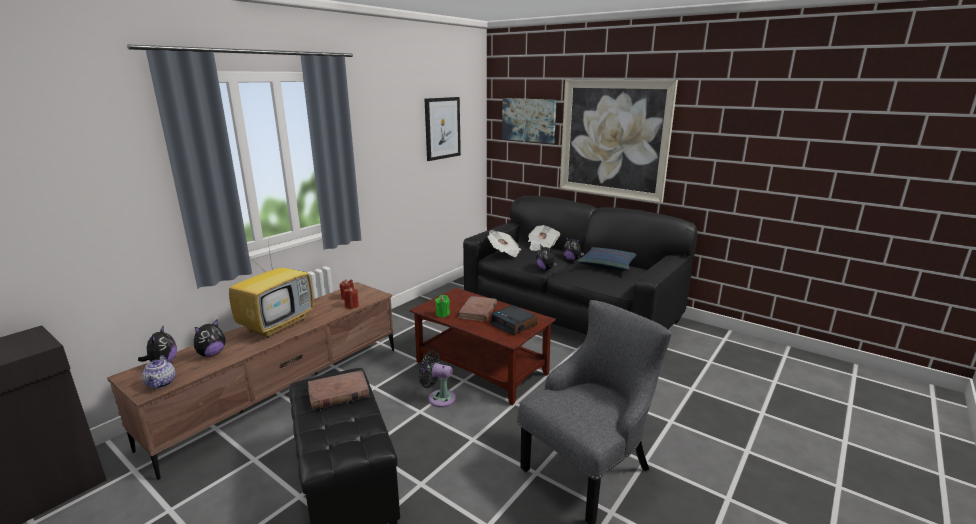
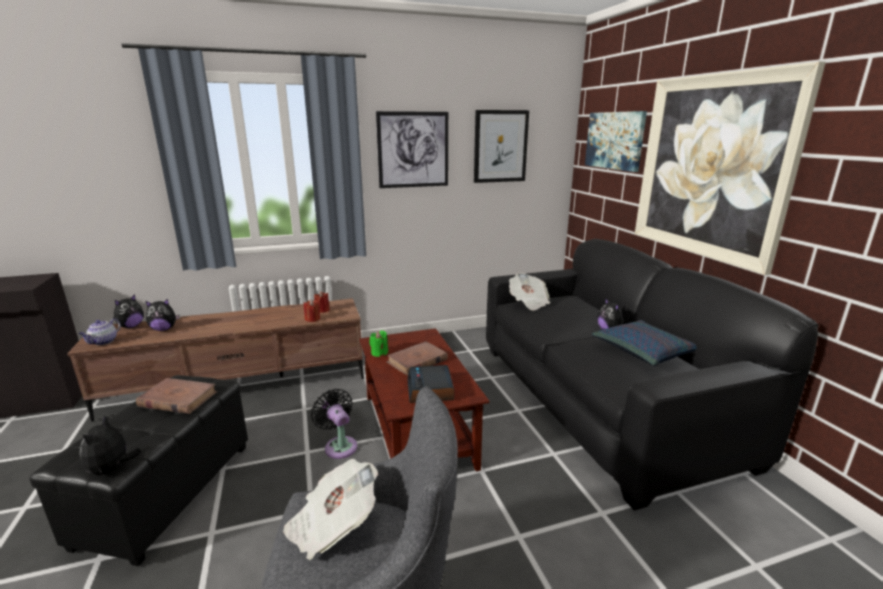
camera: 35 degrees right, 0 degrees up
television [229,238,313,338] -> none
newspaper [528,225,560,251] -> newspaper moved to [283,459,378,560]
plush toy [536,244,558,270] -> plush toy moved to [79,415,141,476]
none -> picture [376,111,448,188]

